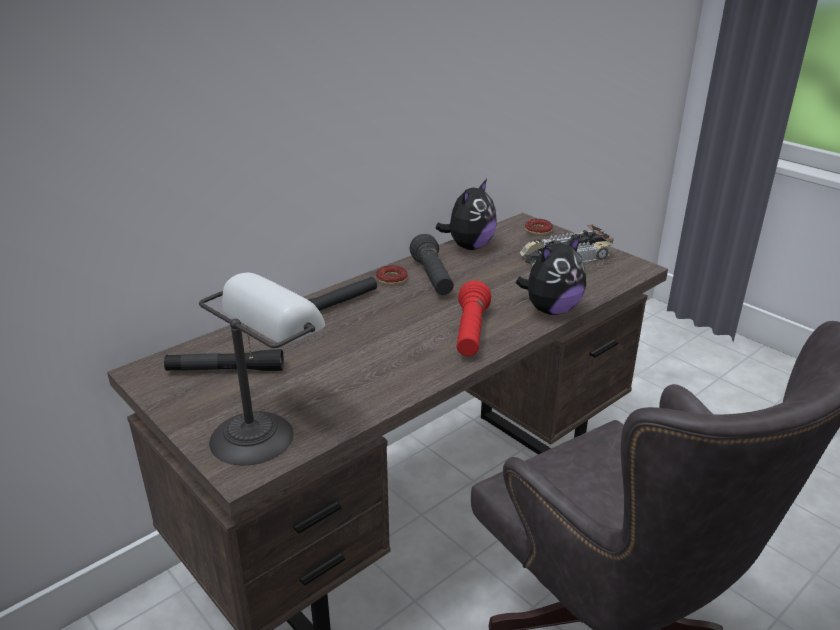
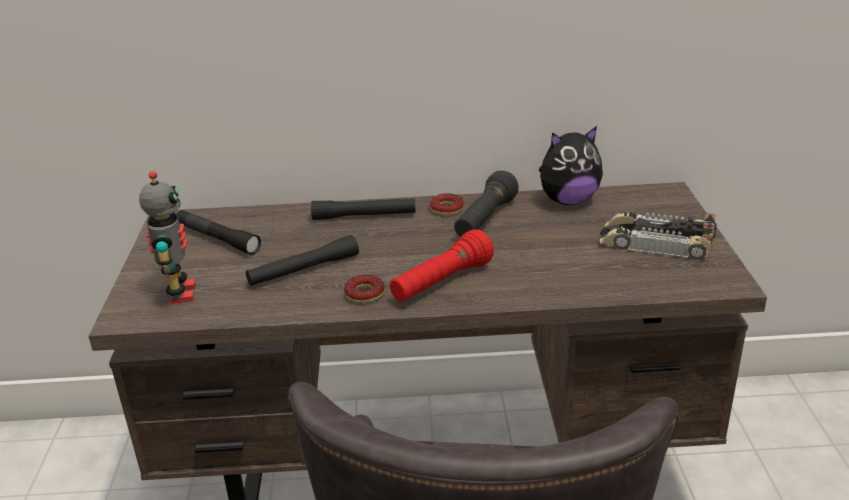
camera: 40 degrees right, 0 degrees up
table lamp [199,273,325,465] -> toy robot [139,171,196,304]
plush toy [516,235,586,315] -> none
donut [525,219,553,235] -> donut moved to [344,275,385,303]
none -> black flashlight [246,235,359,286]

